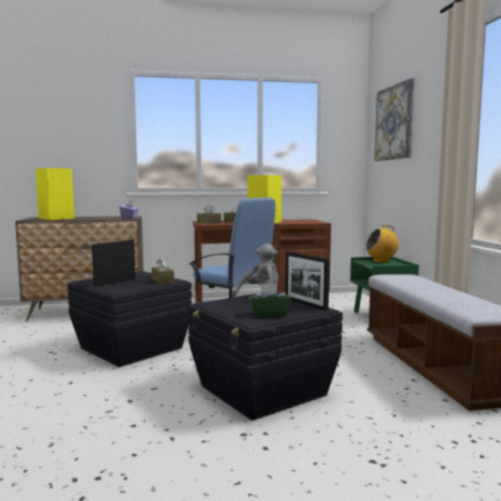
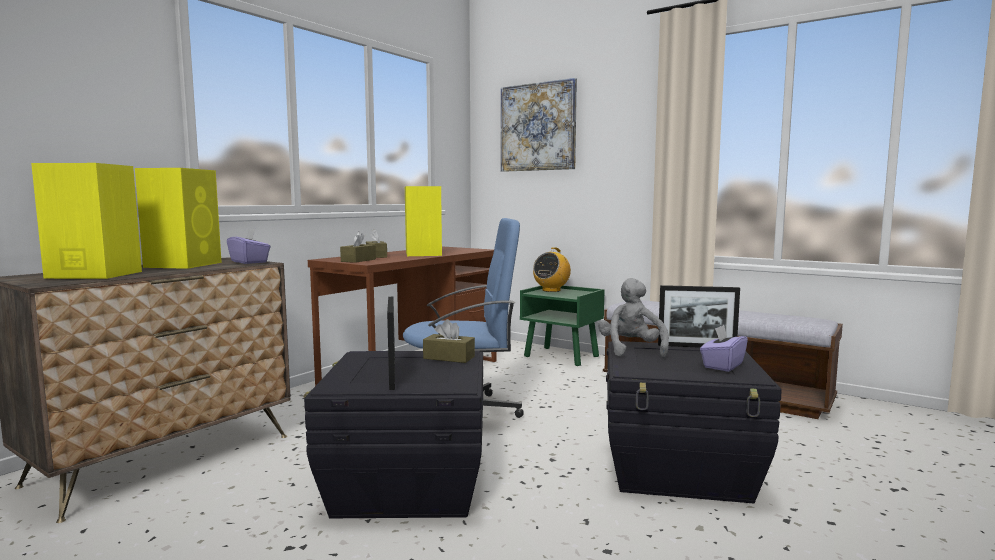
camera: 45 degrees left, 0 degrees up
green tissue box [249,283,291,317] -> purple tissue box [700,325,748,372]
none -> yellow speaker [135,168,222,269]

